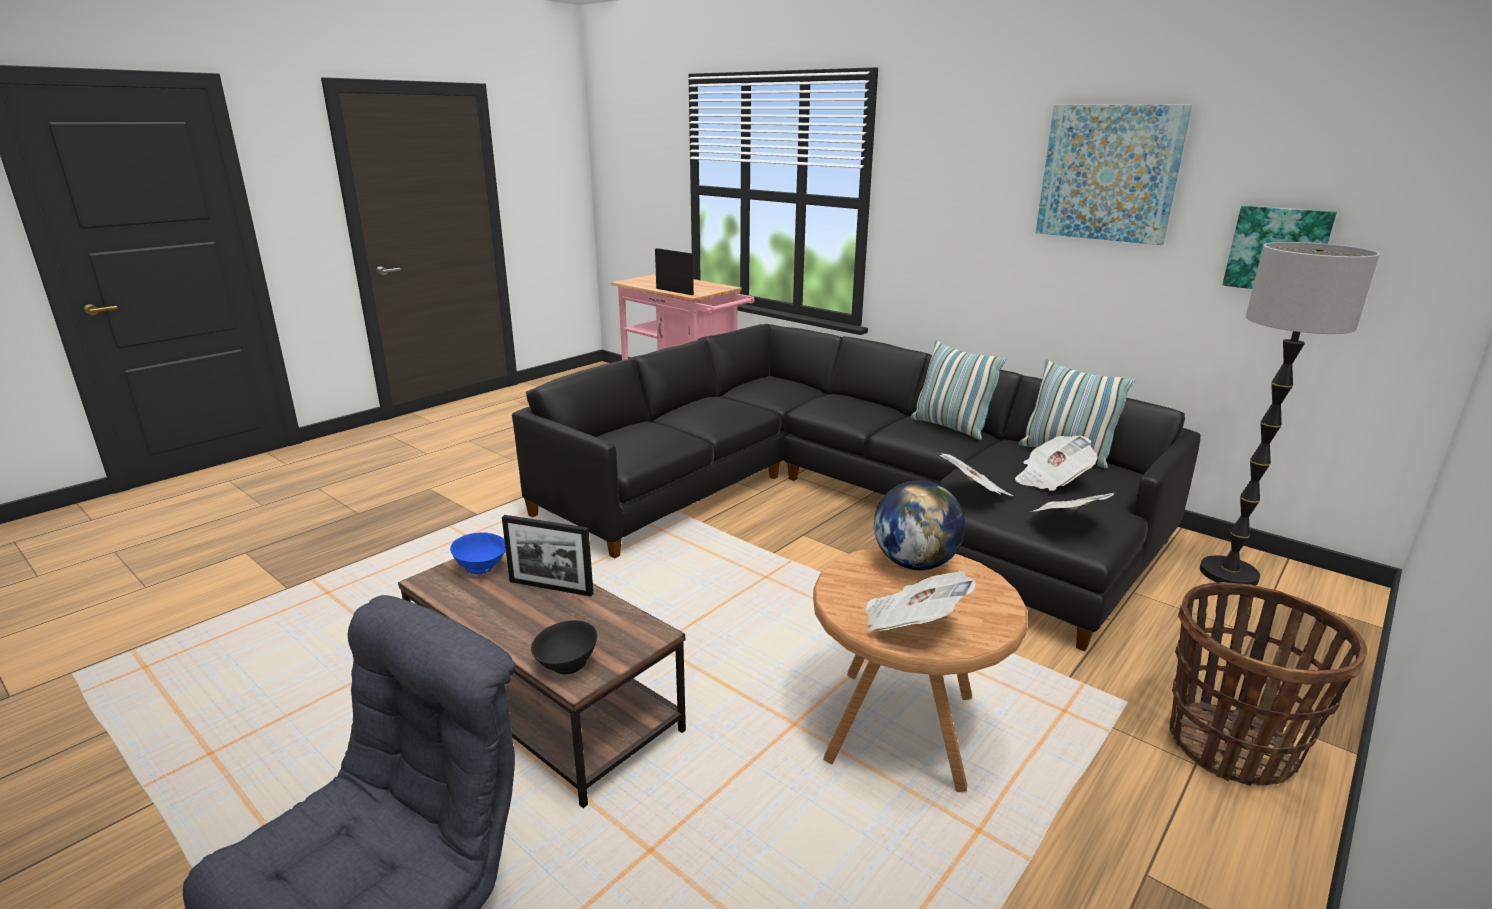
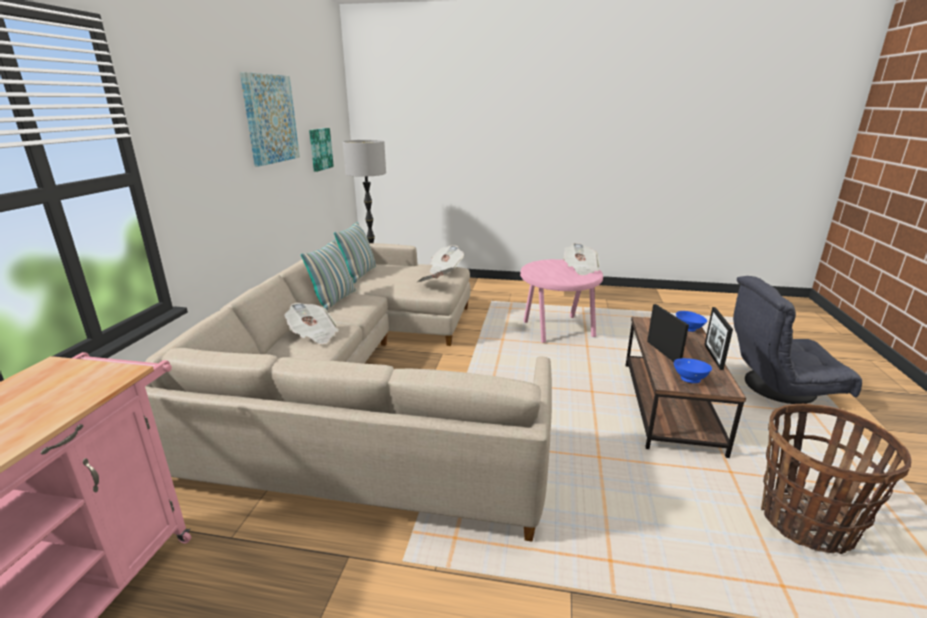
camera: 120 degrees left, 0 degrees up
black sofa [512,324,1201,652] -> beige sofa [145,240,552,542]
black bowl [531,620,597,674] -> blue bowl [676,311,707,332]
picture frame [655,248,694,295] -> picture frame moved to [704,307,733,370]
brown side table [813,546,1027,792] -> pink side table [520,259,603,343]
globe [874,480,965,570] -> none
newspaper [1015,436,1097,491] -> newspaper moved to [285,303,339,344]
basket [1170,582,1367,786] -> basket moved to [761,404,912,554]

